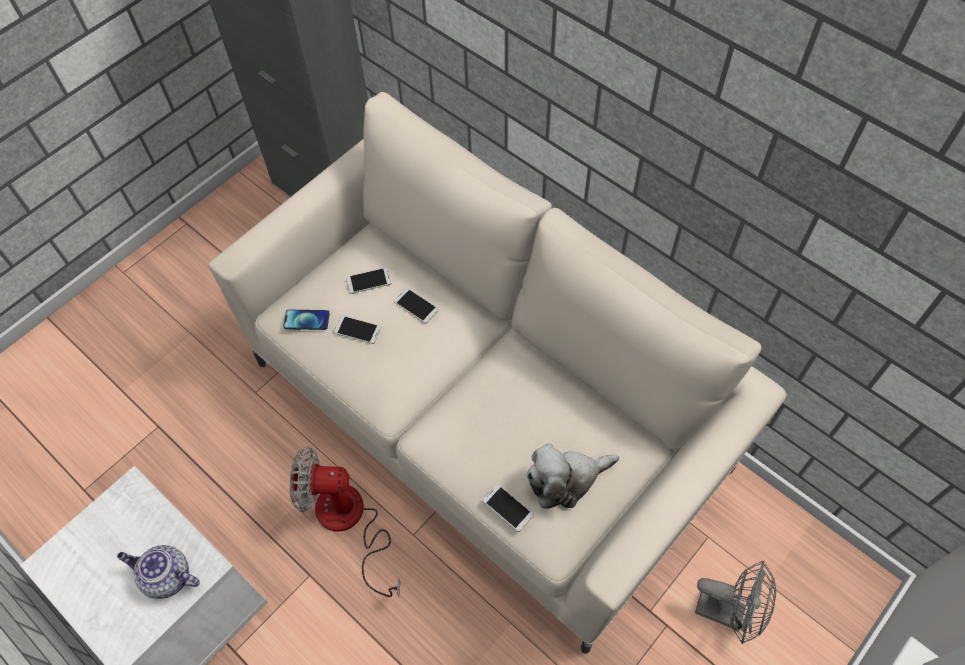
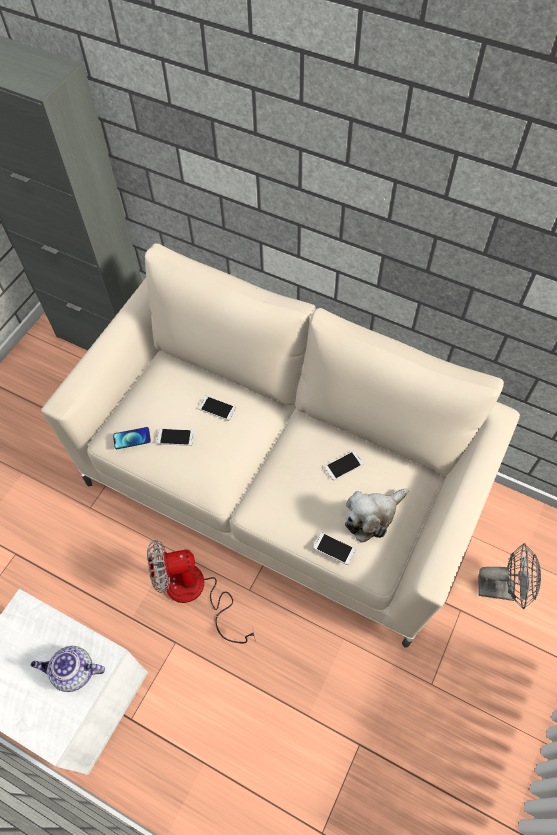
camera: 15 degrees left, 0 degrees up
phone [346,267,391,294] -> phone moved to [324,451,364,481]

